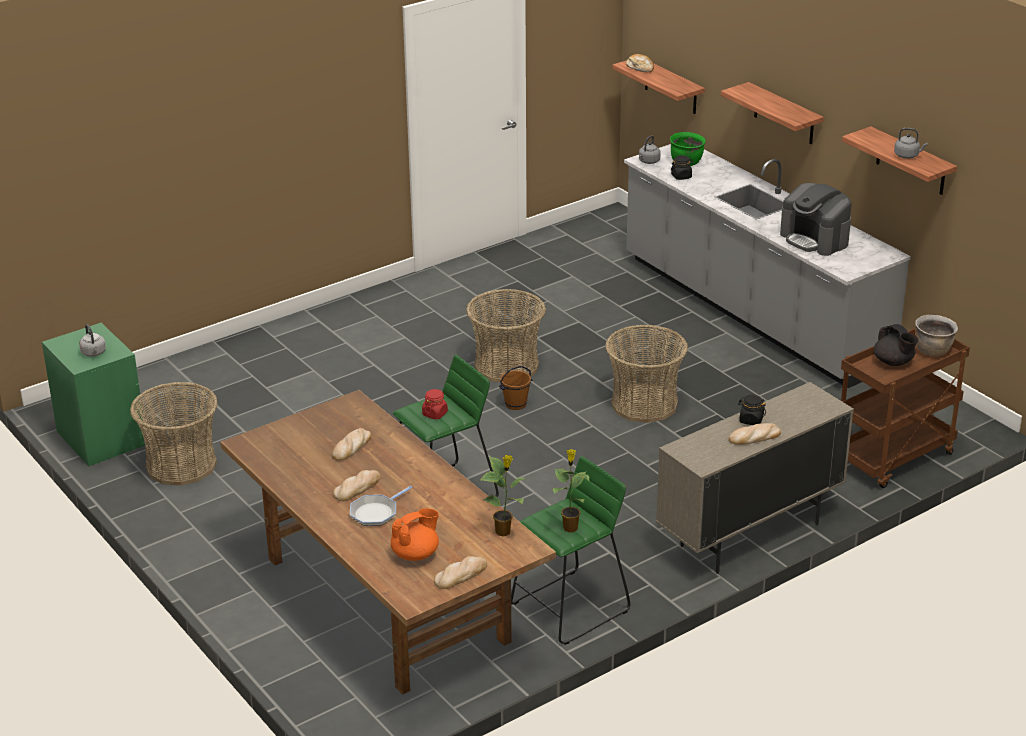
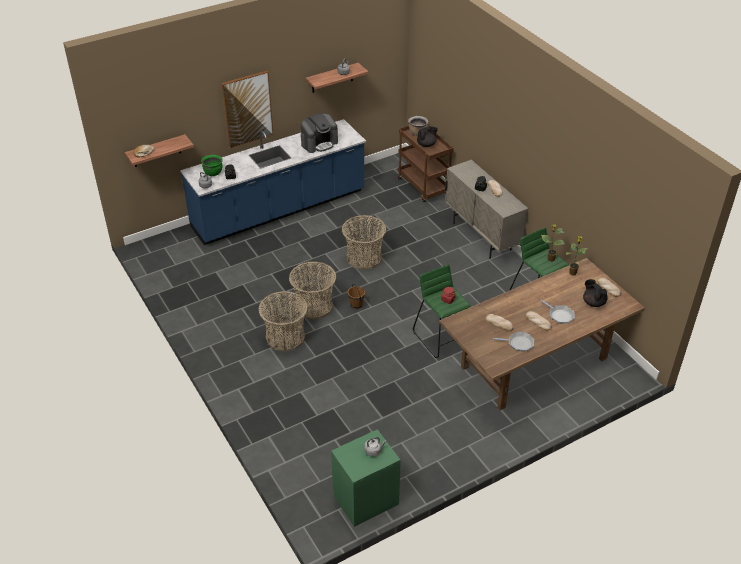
camera: 85 degrees left, 10 degrees up
basket [130,382,218,486] -> basket moved to [259,291,308,351]
orange teapot [391,508,439,561] -> black teapot [583,279,608,307]
grey counter [624,144,911,388] -> blue counter [180,119,366,245]
shelf [721,82,824,144] -> picture [222,71,274,148]
none -> frying pan [493,332,534,351]

